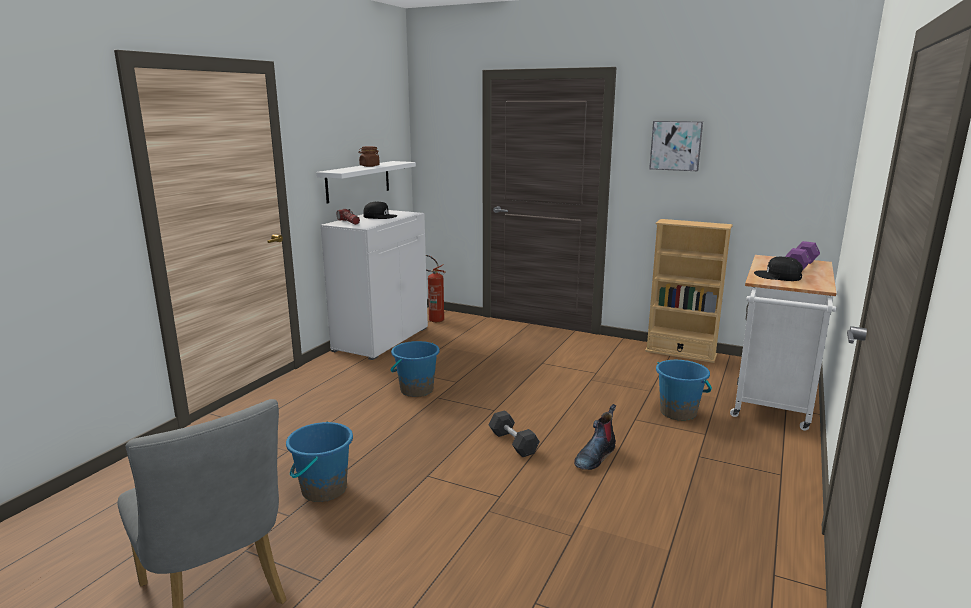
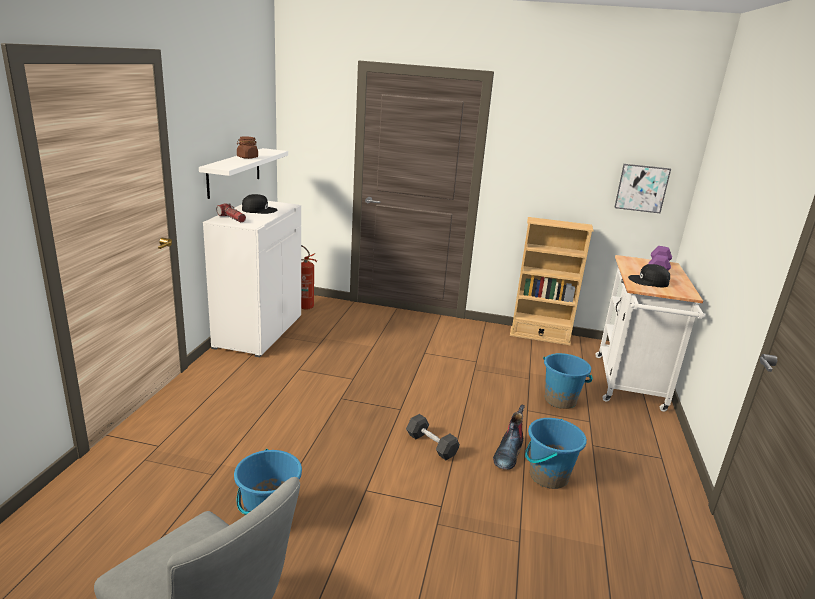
camera: 15 degrees left, 5 degrees up
blue bucket [391,341,440,397] -> blue bucket moved to [525,418,587,489]
picture [649,121,703,171] -> picture moved to [615,164,671,213]

